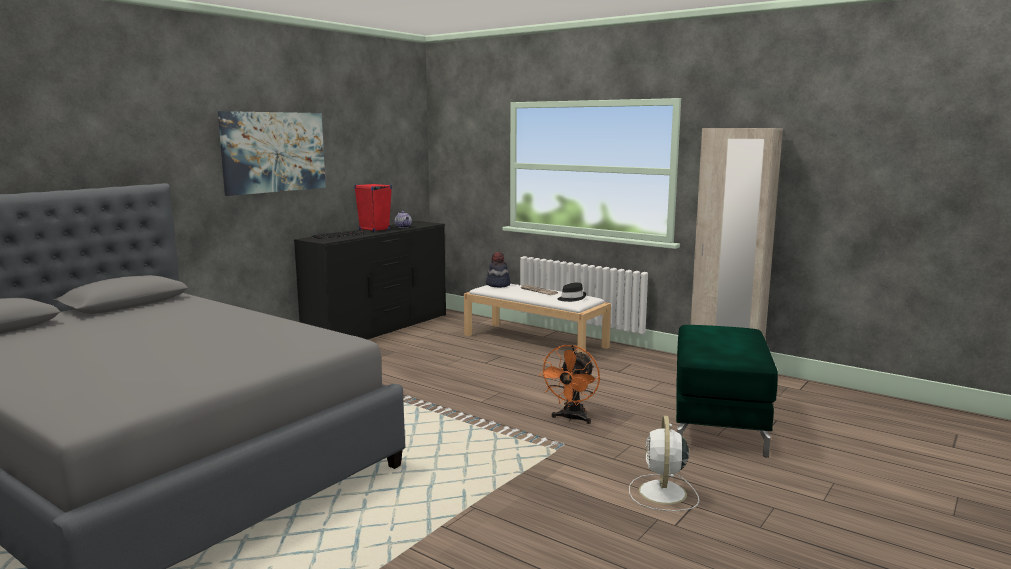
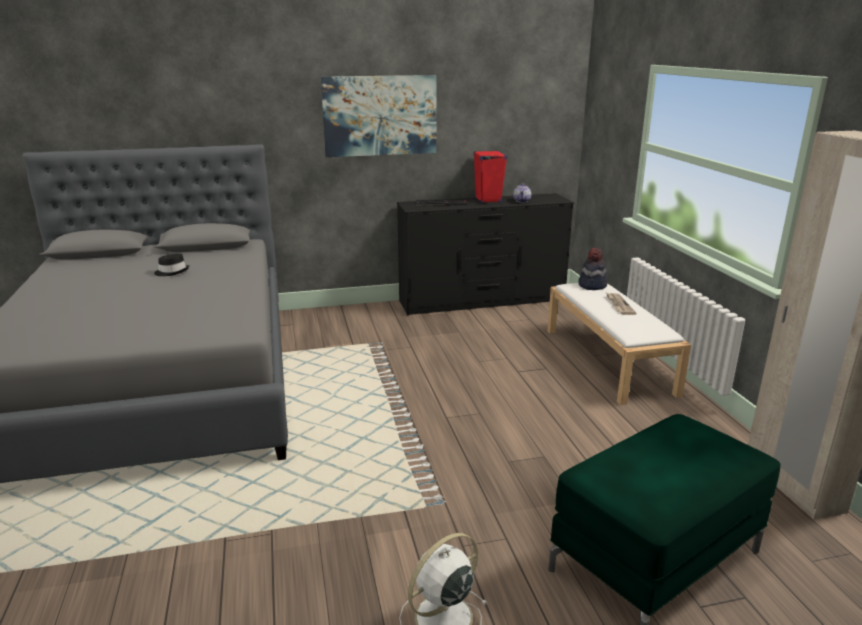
camera: 40 degrees right, 10 degrees up
orange fan [539,345,600,424] -> none
black hat [558,283,586,302] -> black hat moved to [154,254,189,276]

